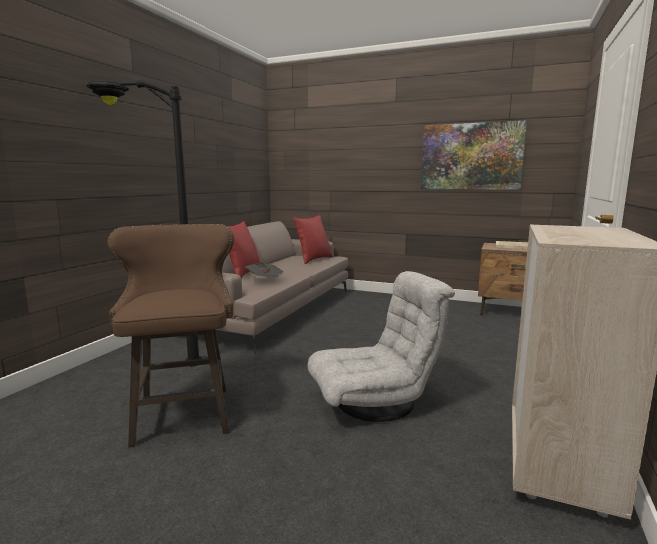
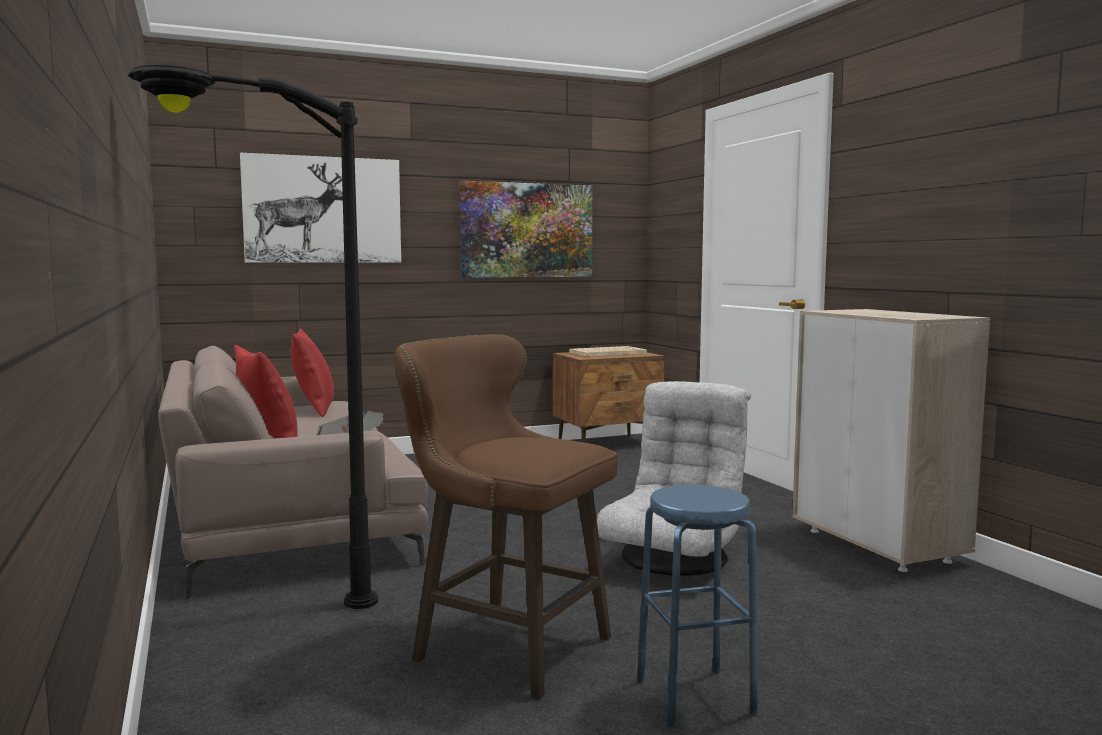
camera: 45 degrees left, 5 degrees down
none -> picture [240,153,401,263]
none -> blue stool [637,485,758,727]

